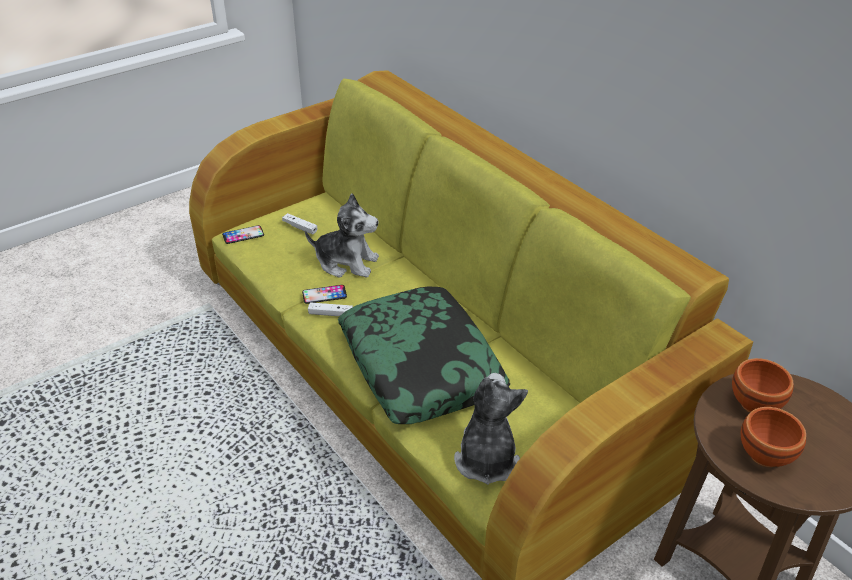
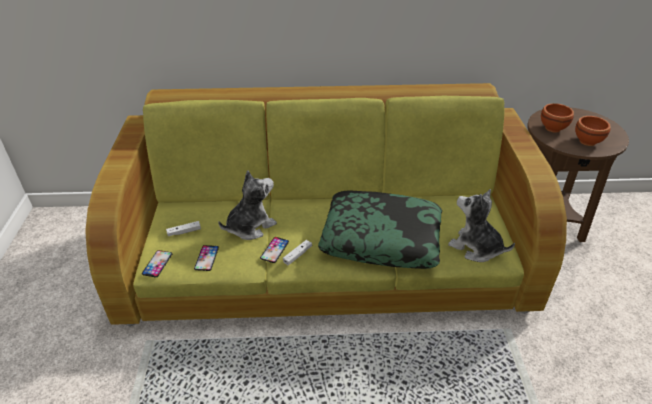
camera: 55 degrees left, 0 degrees up
none -> phone [194,245,219,271]

